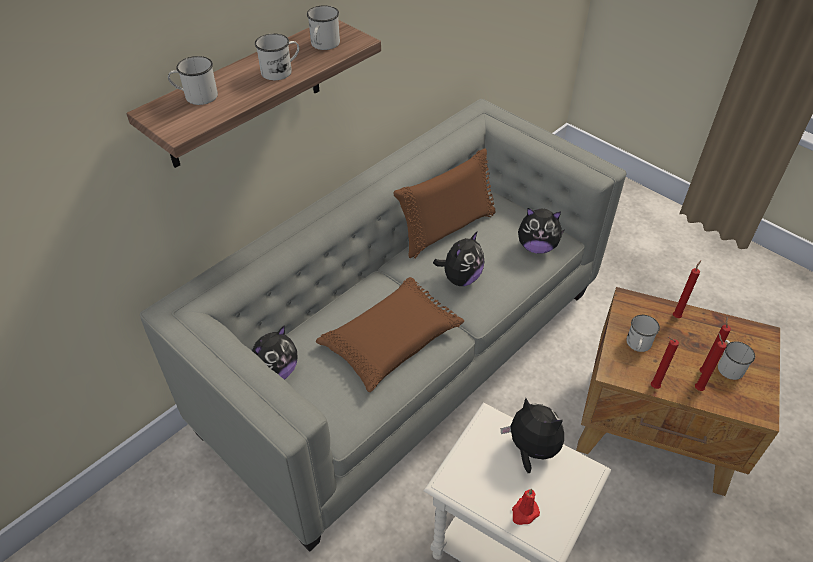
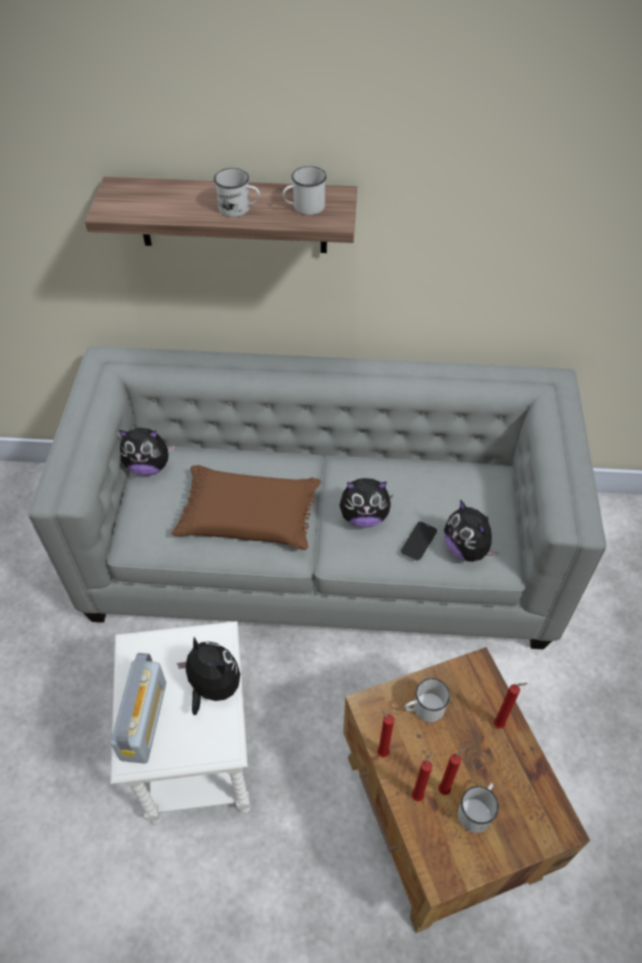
camera: 50 degrees right, 5 degrees up
white mug [168,56,218,105] -> none
brown pillow [393,148,496,258] -> none
plush toy [501,398,564,473] -> plush toy turned 45 degrees counterclockwise [177,637,240,715]
red candle [512,489,540,525] -> radio [111,653,166,764]
none -> phone [400,522,437,561]

